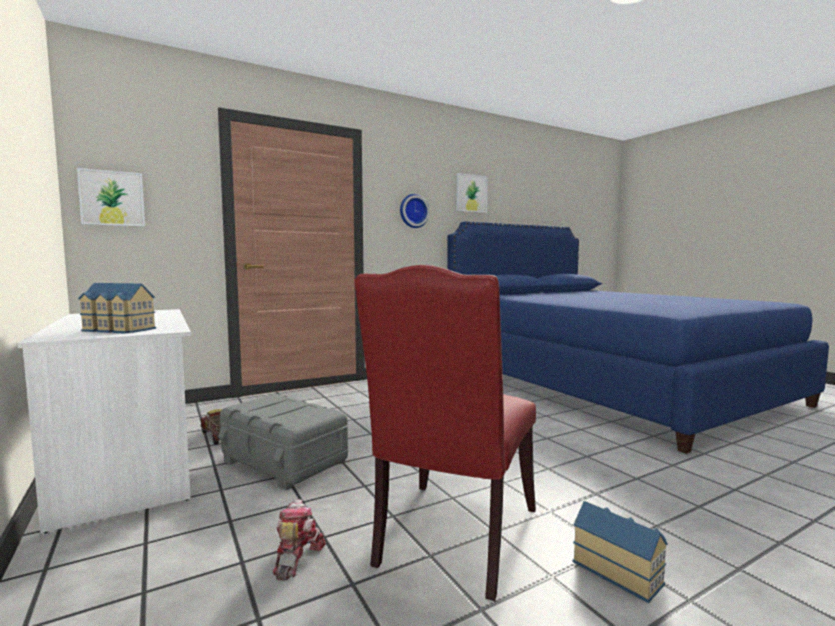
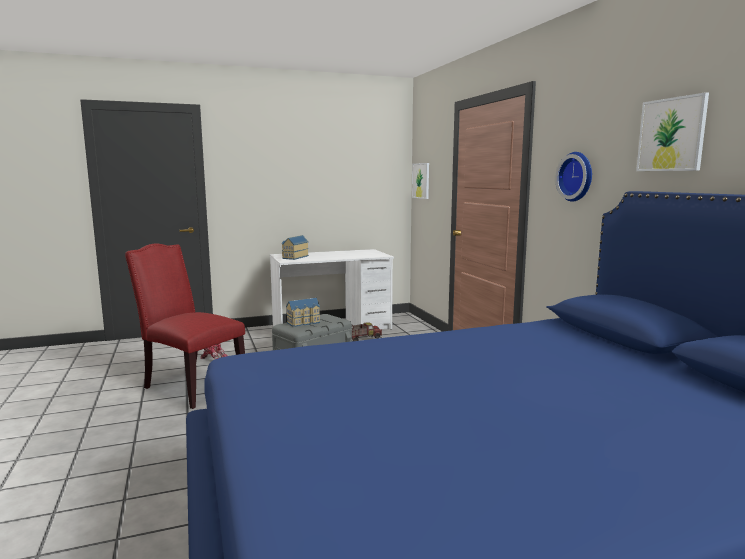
camera: 100 degrees right, 5 degrees up
toy house [572,501,668,603] -> toy house moved to [286,298,320,327]

